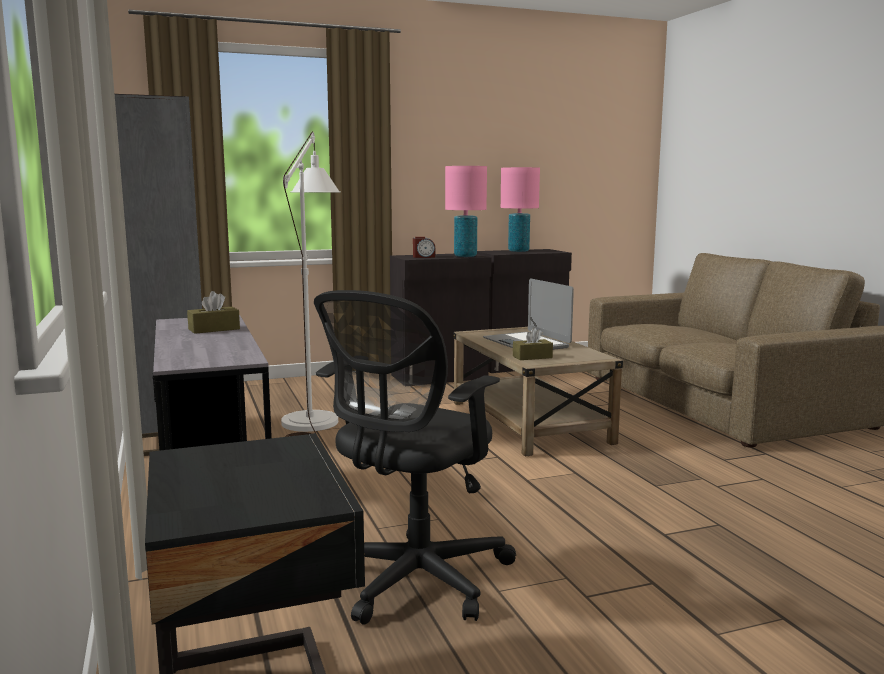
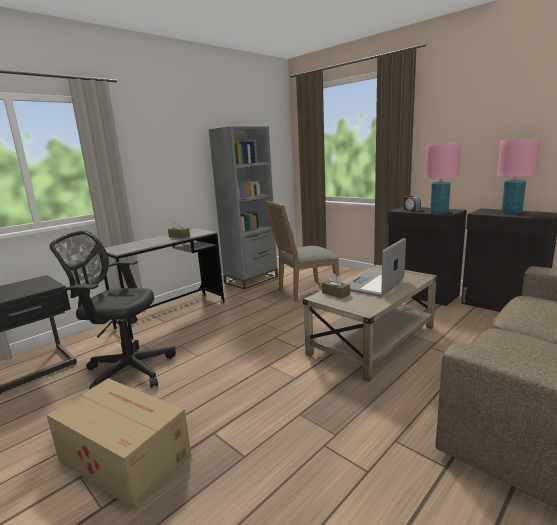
camera: 65 degrees right, 5 degrees up
white floor lamp [281,131,341,437] -> grey chair [265,201,339,302]
none -> cardboard box [46,378,192,511]

